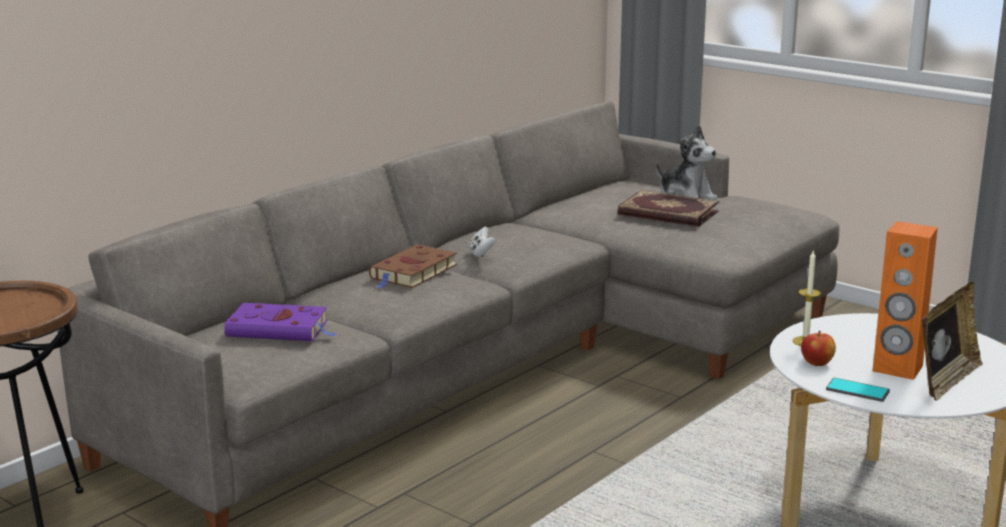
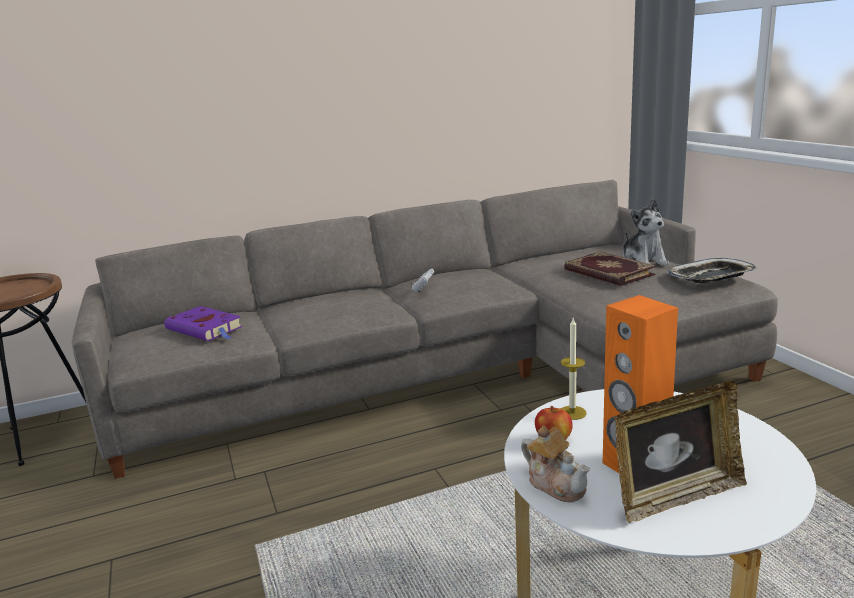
camera: 30 degrees right, 0 degrees up
brown book [369,244,457,289] -> none
phone [826,378,890,402] -> teapot [521,425,590,503]
none -> tray [667,258,757,283]

